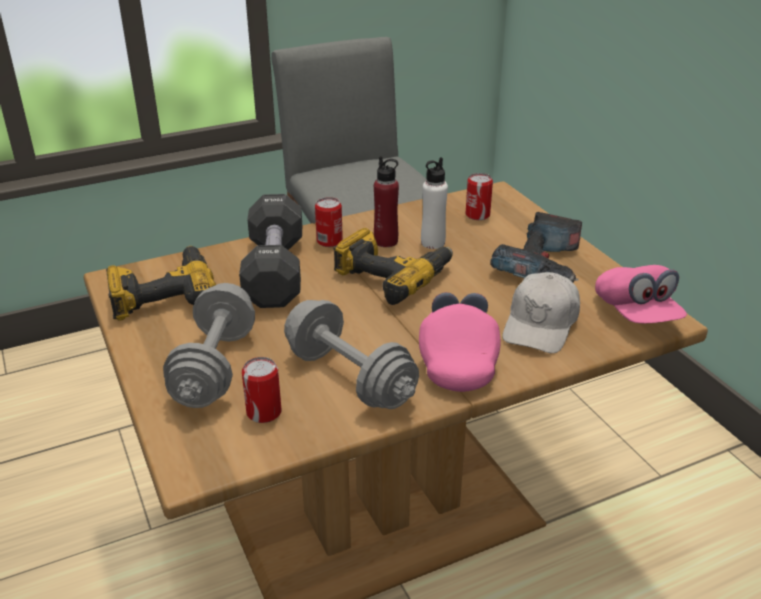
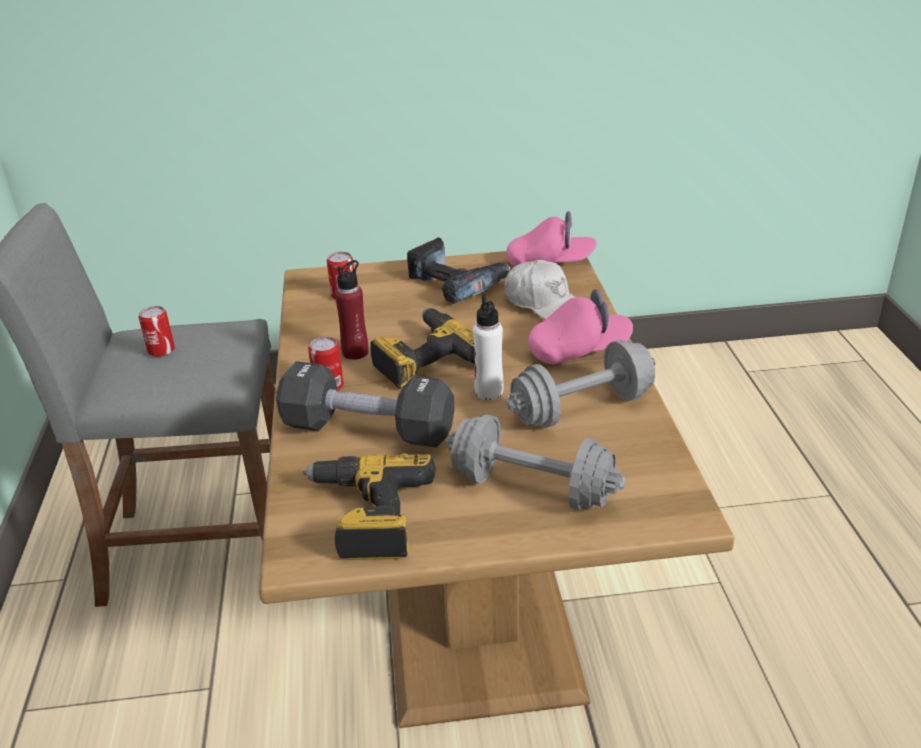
camera: 70 degrees left, 0 degrees up
can [242,357,281,423] -> can moved to [139,306,175,357]
pink cap [419,292,501,392] -> pink cap turned 150 degrees clockwise [528,289,633,365]
white bottle [421,157,448,249] -> white bottle moved to [473,295,504,400]

